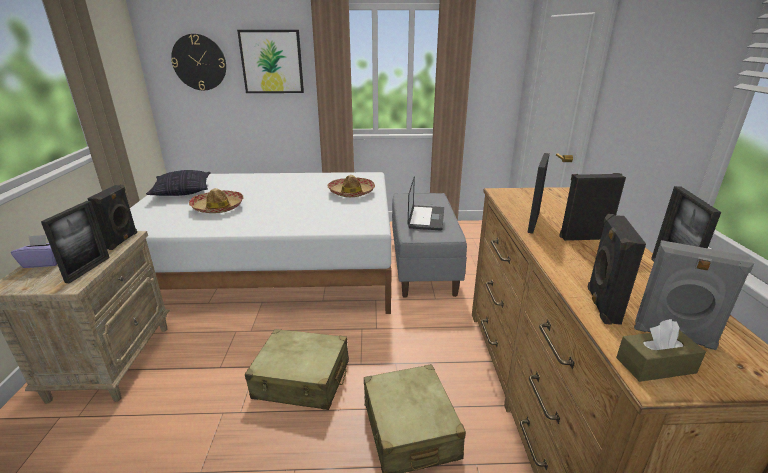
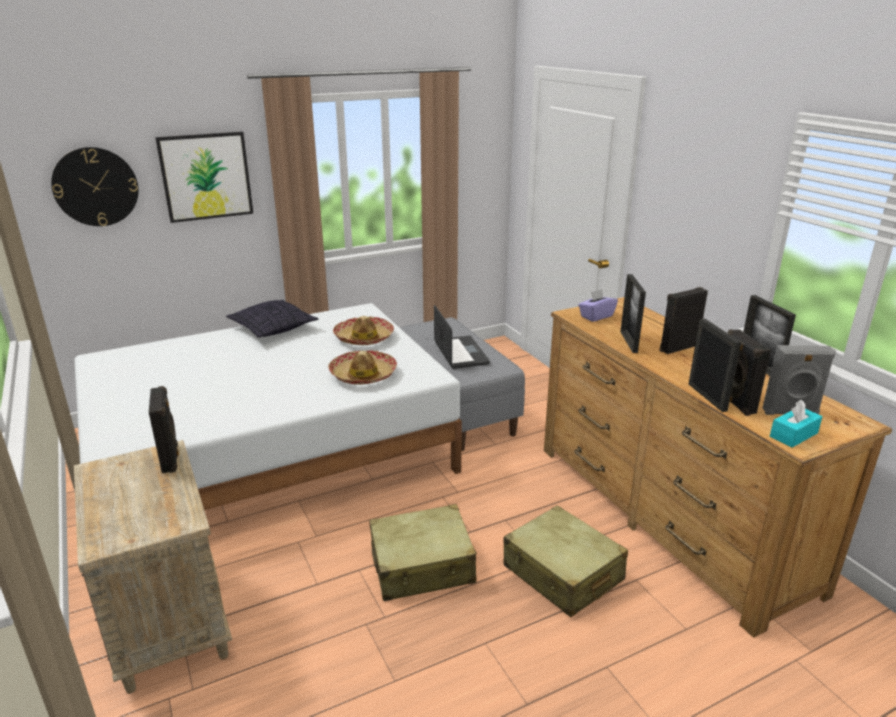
camera: 25 degrees left, 0 degrees up
purple tissue box [11,235,57,268] -> purple tissue box moved to [578,289,618,322]
picture frame [41,201,110,283] -> picture frame moved to [689,319,742,412]
pillow [146,170,210,196] -> pillow moved to [226,300,318,338]
hat [189,188,244,213] -> hat moved to [328,351,397,385]
brown tissue box [616,319,706,382] -> turquoise tissue box [770,400,822,447]

